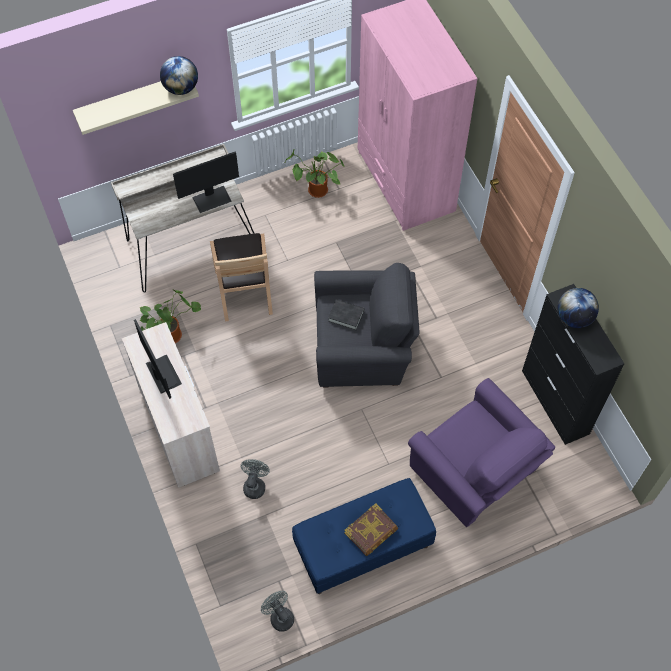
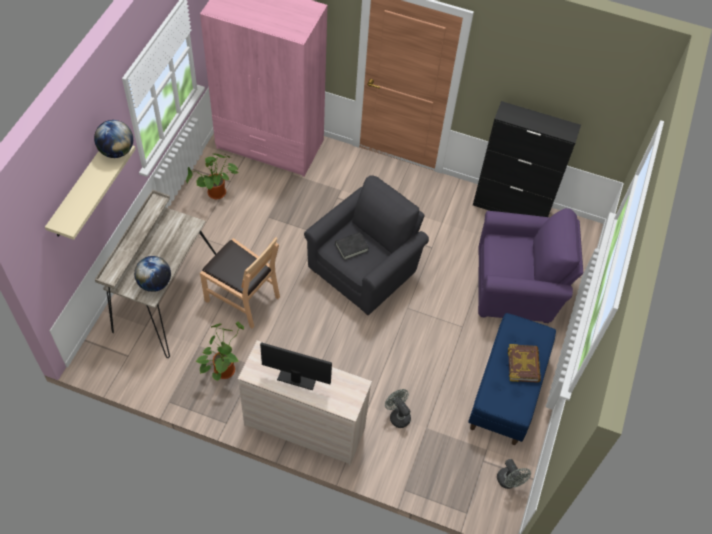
camera: 50 degrees left, 5 degrees down
monitor [173,151,239,213] -> none
grey fan [261,591,294,632] -> grey fan turned 120 degrees counterclockwise [497,459,531,489]
globe [557,288,599,328] -> globe moved to [134,256,171,292]

